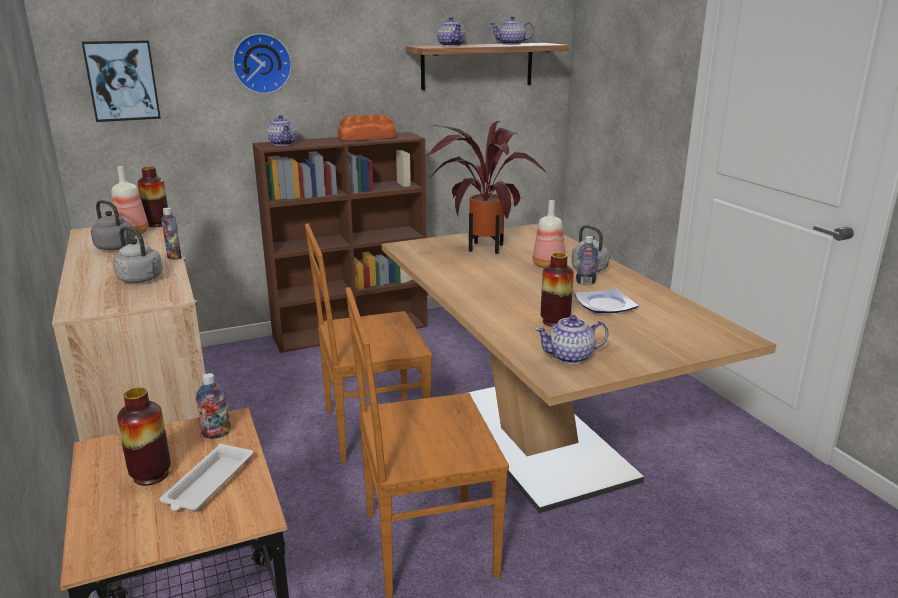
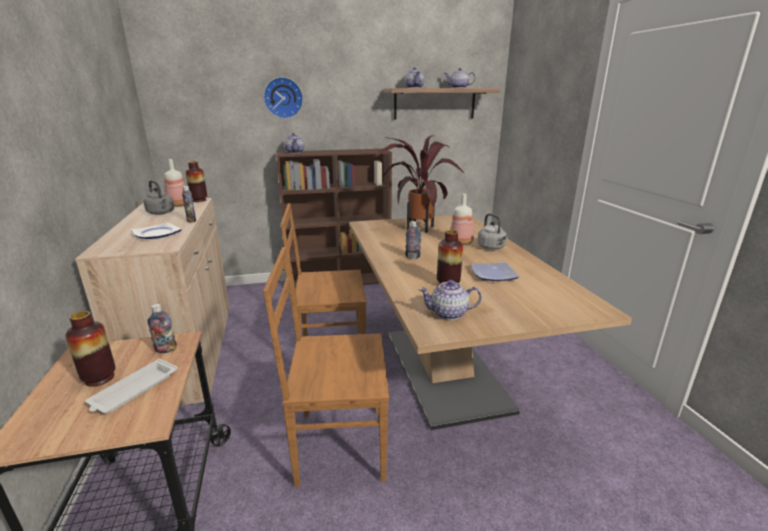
camera: 10 degrees right, 0 degrees up
picture [82,40,161,122] -> none
grey kettle [113,226,163,283] -> plate [131,222,182,239]
bread [338,114,396,141] -> none
bottle [576,236,598,285] -> bottle moved to [405,221,422,259]

